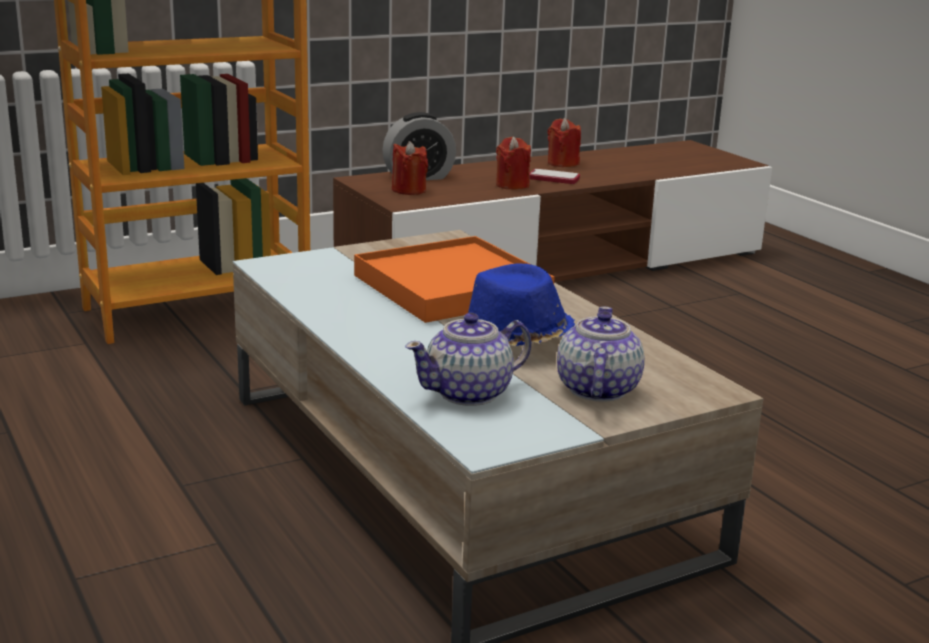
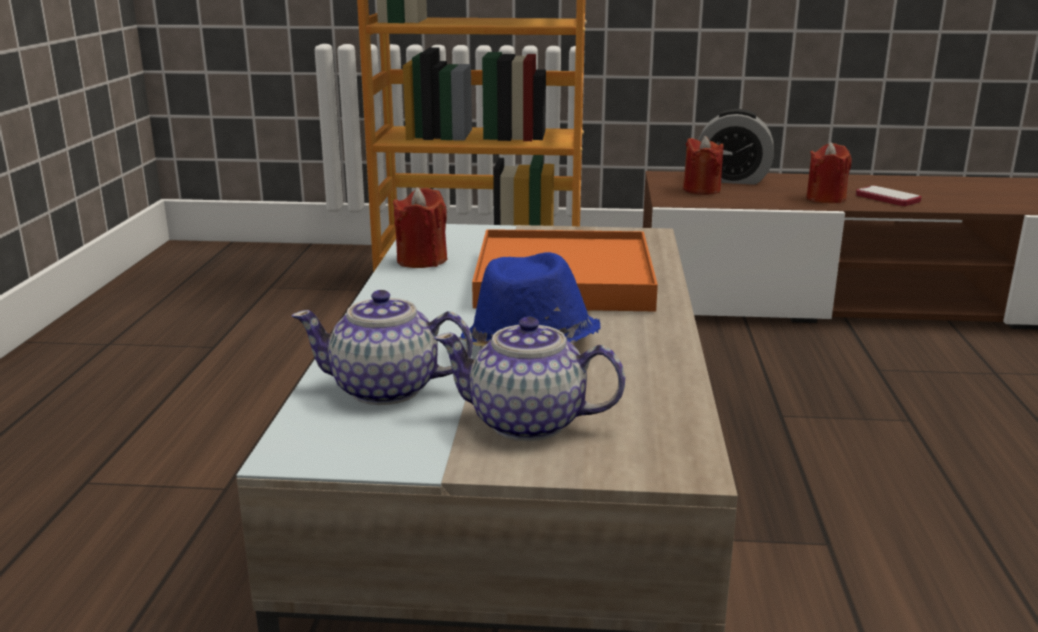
camera: 35 degrees right, 0 degrees up
red candle [547,118,581,167] -> red candle moved to [393,187,448,268]
teapot [557,306,645,402] -> teapot turned 120 degrees counterclockwise [434,317,625,441]

